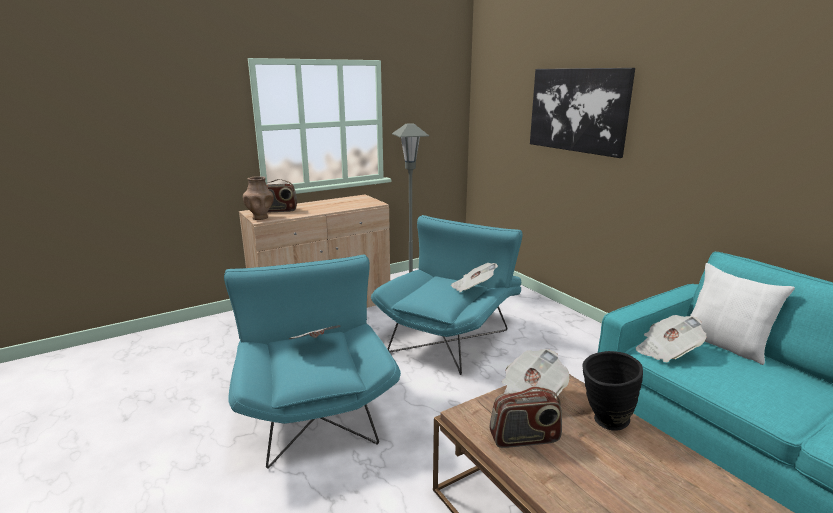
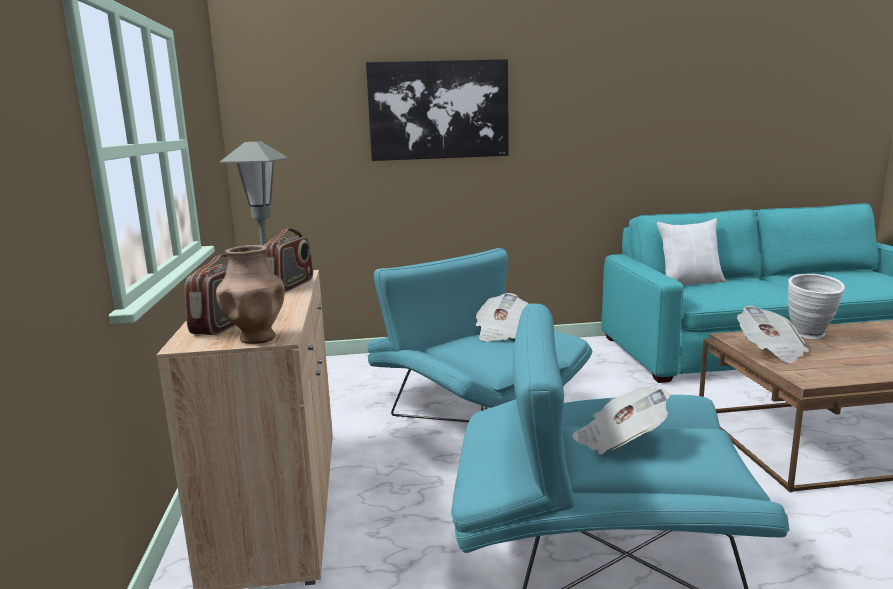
camera: 65 degrees left, 5 degrees down
radio [490,387,562,448] -> radio moved to [263,228,313,292]
black vase [582,351,643,431] -> white vase [788,274,845,339]
newspaper [636,315,706,362] -> none

